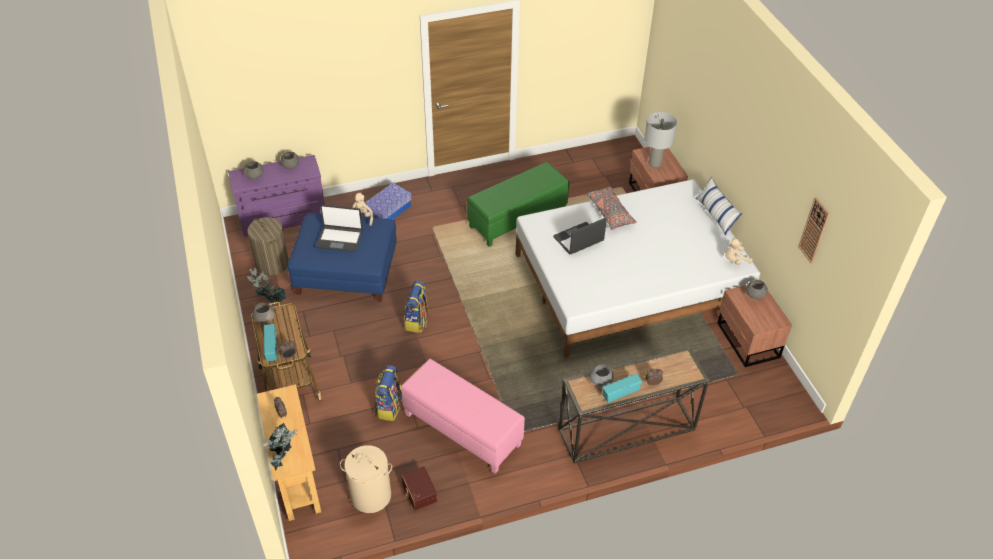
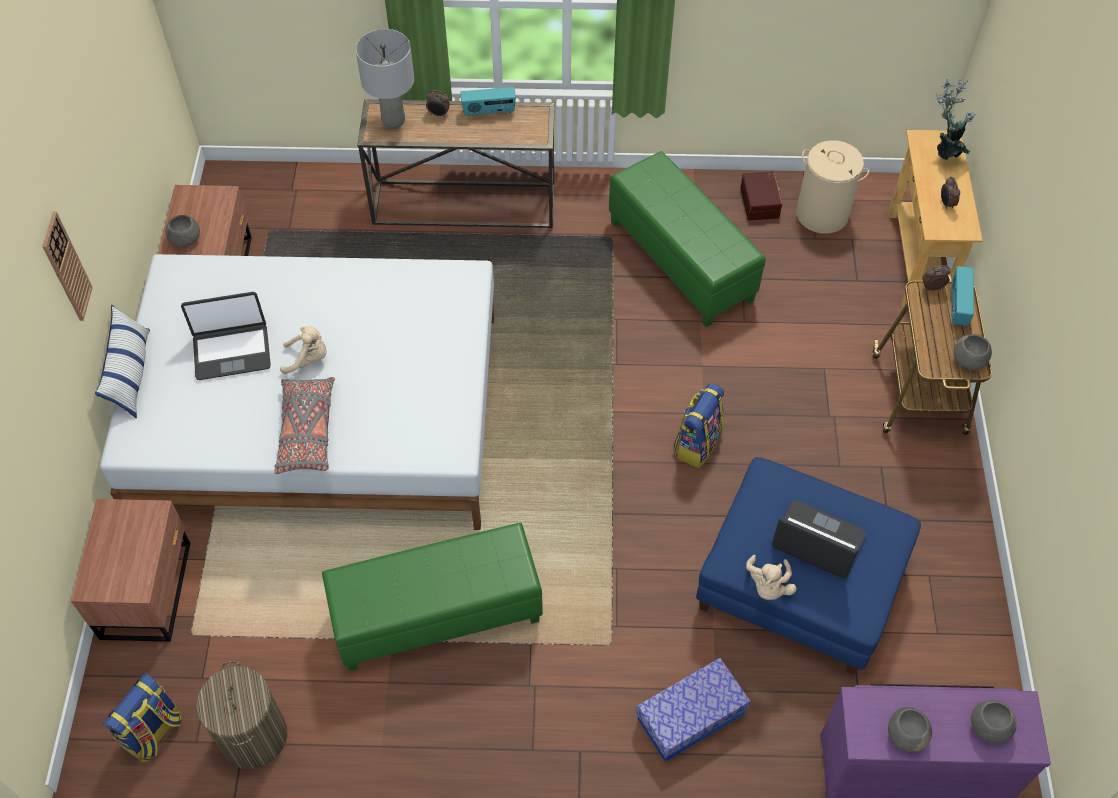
camera: 160 degrees left, 10 degrees up
laundry basket [247,217,289,275] -> laundry basket moved to [196,661,287,769]
potted plant [247,268,286,303] -> none
backpack [374,365,402,421] -> backpack moved to [103,673,182,763]
pink ottoman [401,359,525,474] -> green ottoman [609,151,766,327]
laptop [554,218,607,254] -> laptop moved to [181,292,271,380]
grey bowl [590,364,613,387] -> none
grey table lamp [644,112,677,168] -> grey table lamp moved to [356,29,414,128]
beige plush toy [725,238,753,265] -> beige plush toy moved to [280,326,327,374]
wall clock [798,197,830,263] -> wall clock moved to [42,212,93,321]

